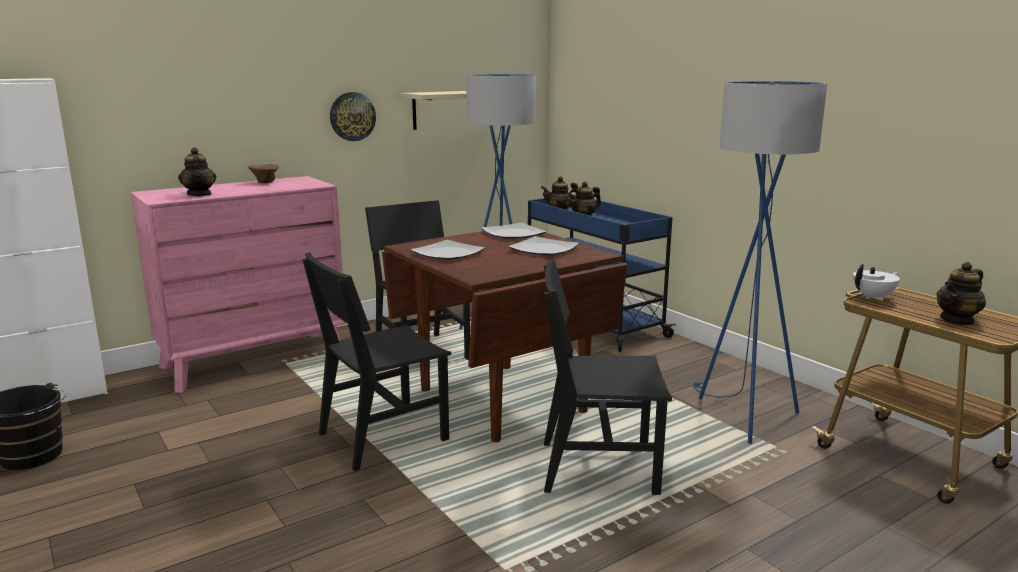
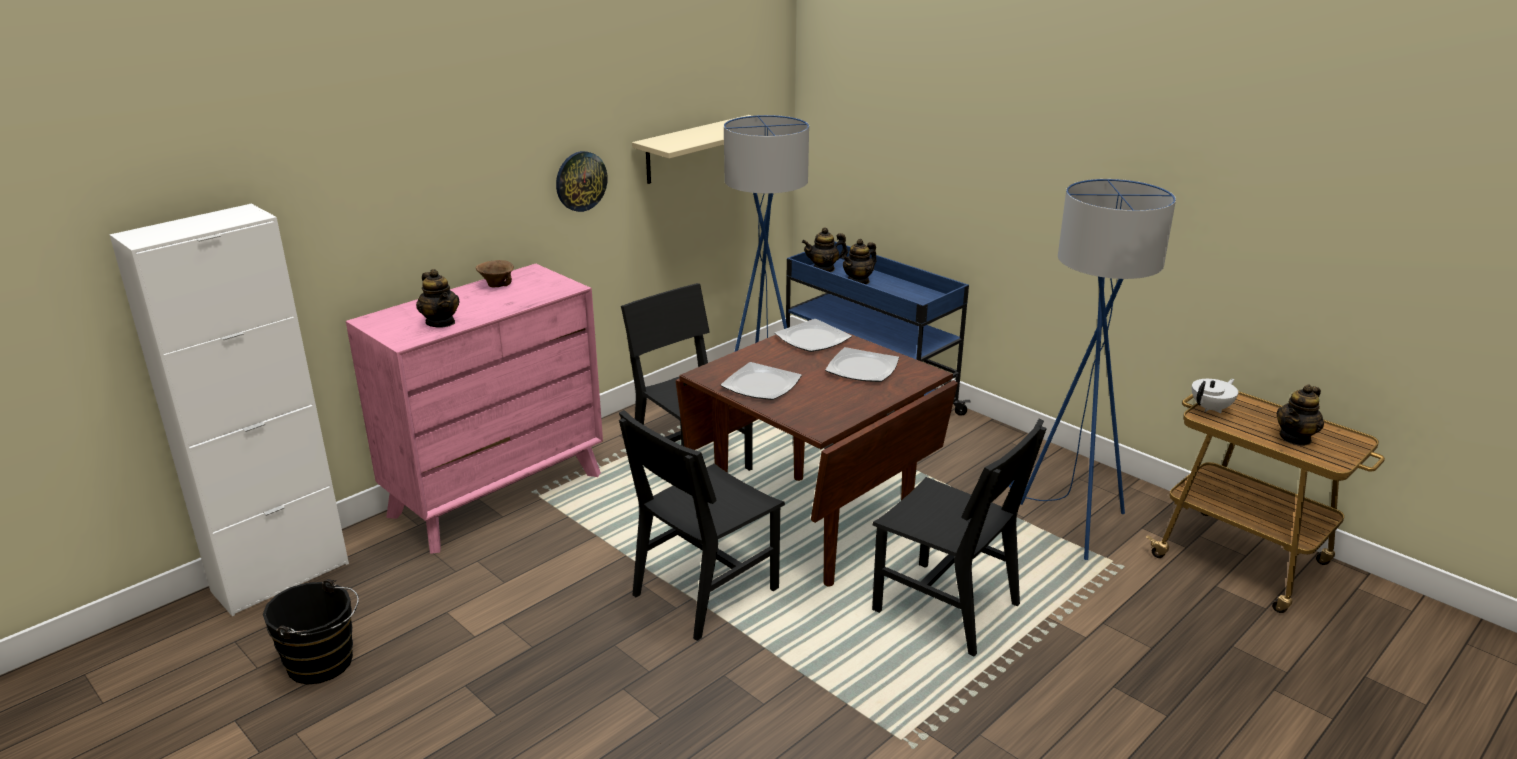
camera: 10 degrees left, 10 degrees up
black chair [544,259,672,495] -> black chair turned 135 degrees counterclockwise [872,419,1047,656]

